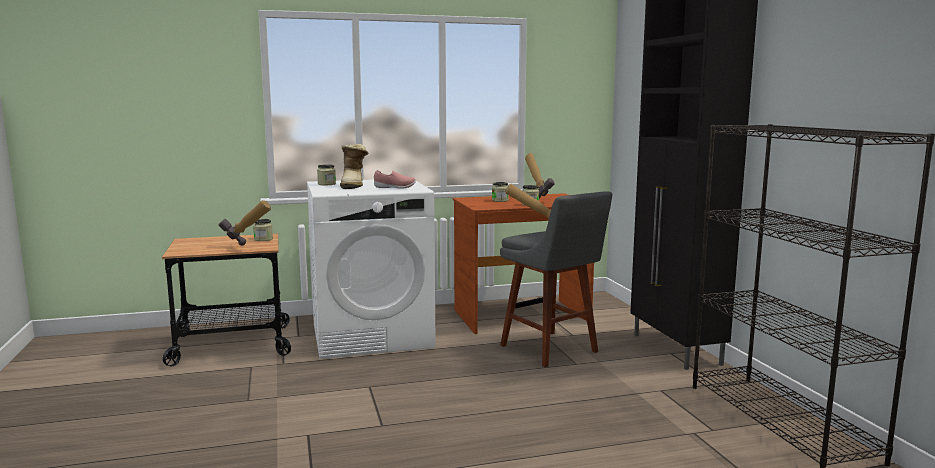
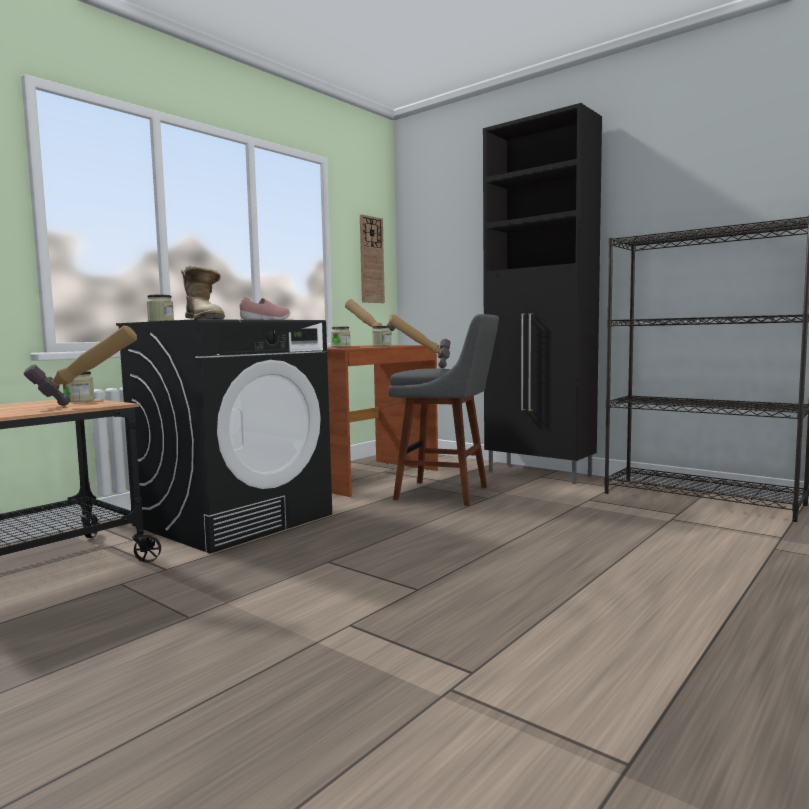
camera: 35 degrees left, 5 degrees down
white washing machine [307,179,436,359] -> black washing machine [116,319,332,554]
none -> wall clock [360,214,385,303]

